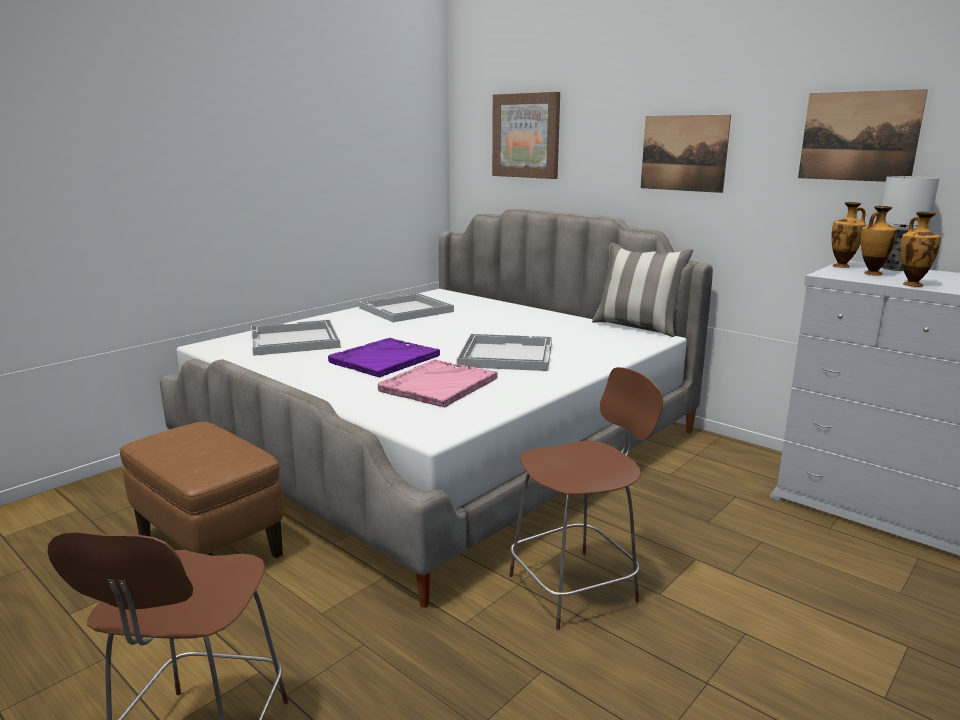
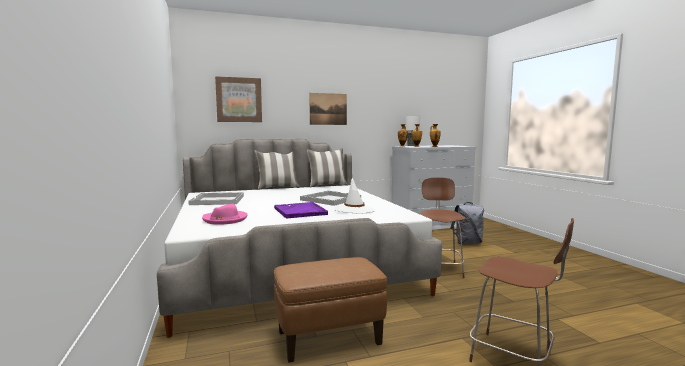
camera: 60 degrees left, 10 degrees down
white tray [251,320,341,356] -> pink hat [202,204,247,225]
pink tray [378,359,498,408] -> white hat [334,178,375,213]
picture [798,89,928,182] -> none
none -> pillow [254,150,300,190]
none -> grey backpack [450,202,484,244]

